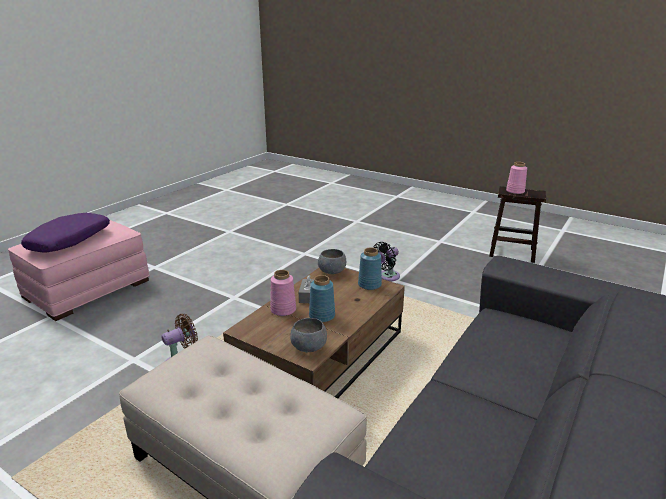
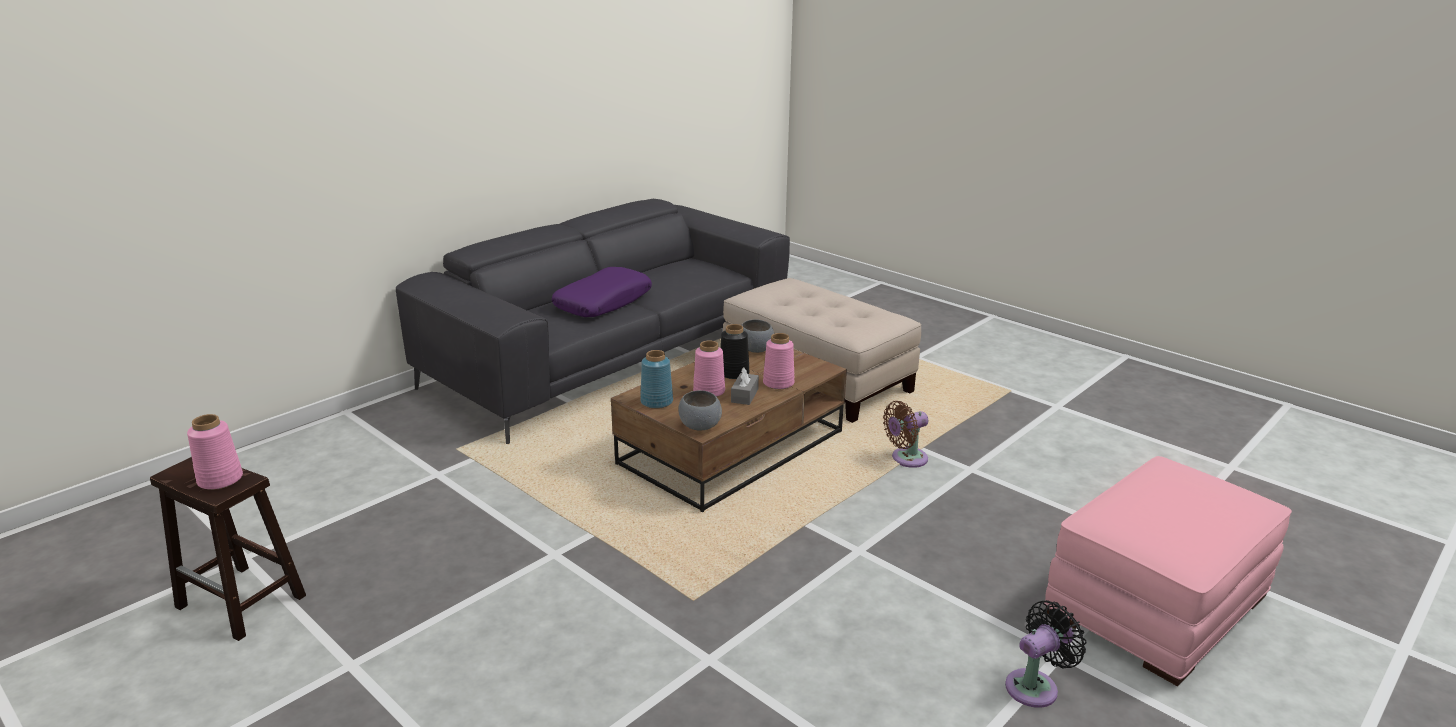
camera: 170 degrees left, 0 degrees up
purple pillow [21,213,110,253] -> purple pillow moved to [552,267,652,317]
blue vase [309,275,335,322] -> black vase [720,324,749,379]
black fan [373,242,400,281] -> black fan moved to [1005,600,1086,708]
none -> pink vase [693,340,725,397]

